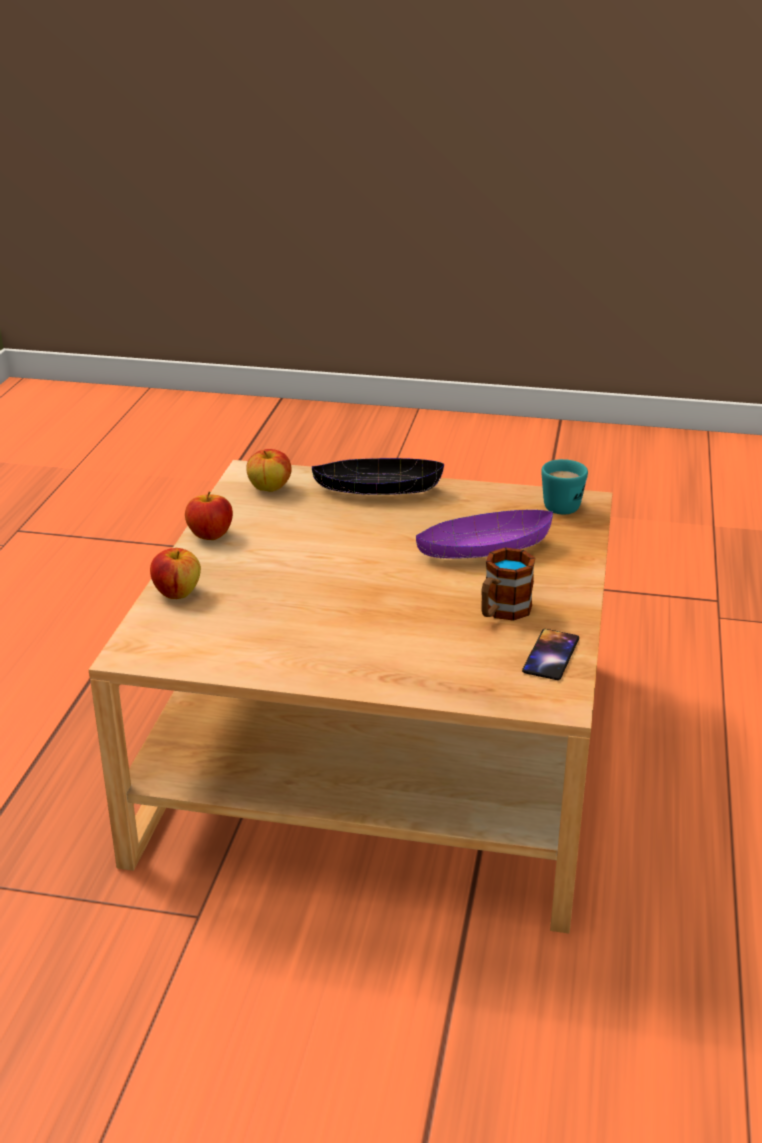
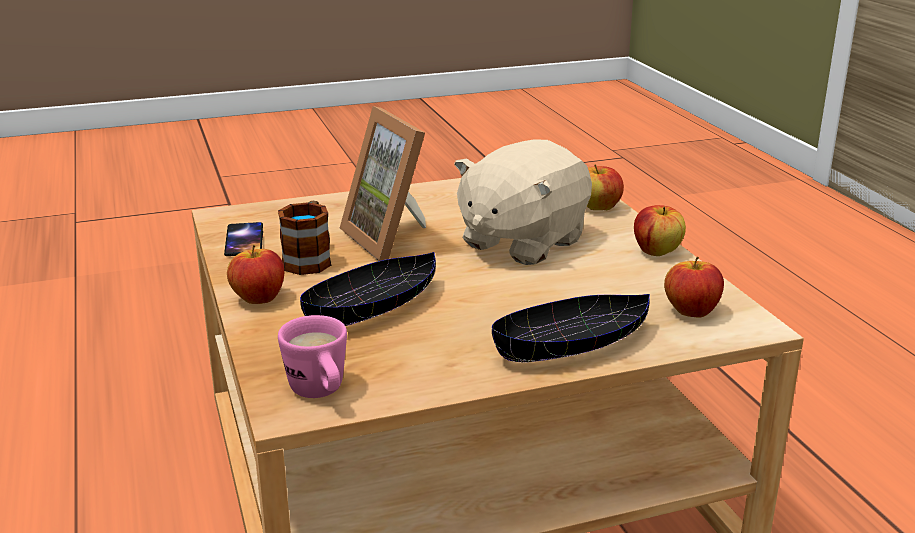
camera: 150 degrees right, 5 degrees down
purple bowl [416,510,553,558] -> black bowl [300,252,436,326]
turquoise mug [541,459,588,514] -> pink mug [278,315,347,398]
none -> apple [227,245,284,304]
none -> picture frame [340,106,426,261]
none -> beige plush toy [454,139,592,265]

